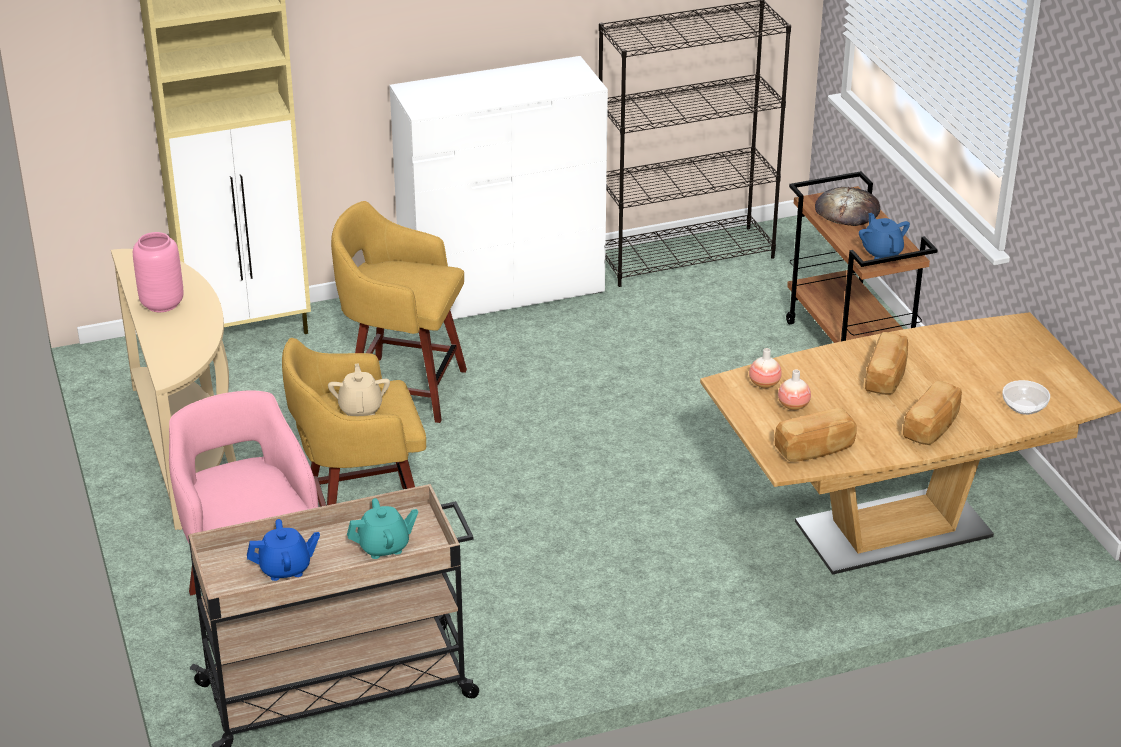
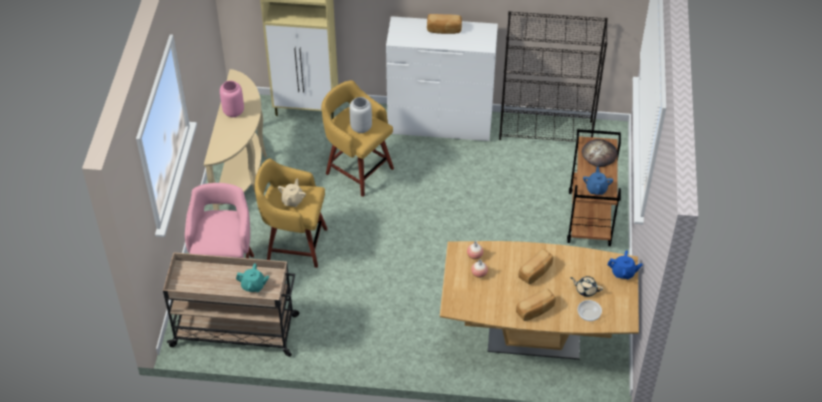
camera: 25 degrees right, 15 degrees up
blue teapot [247,519,320,581] -> blue teapot moved to [608,250,643,279]
bread [775,408,857,462] -> bread moved to [427,14,462,34]
none -> grey vase [350,97,372,133]
none -> beige teapot [570,276,603,297]

